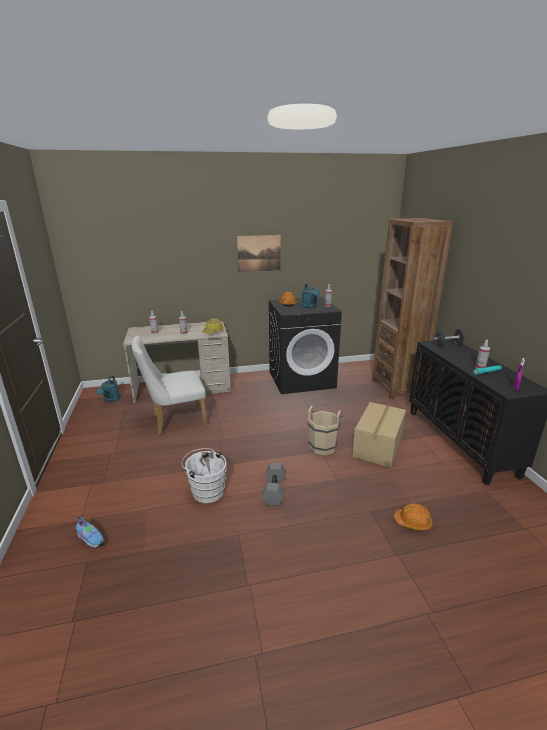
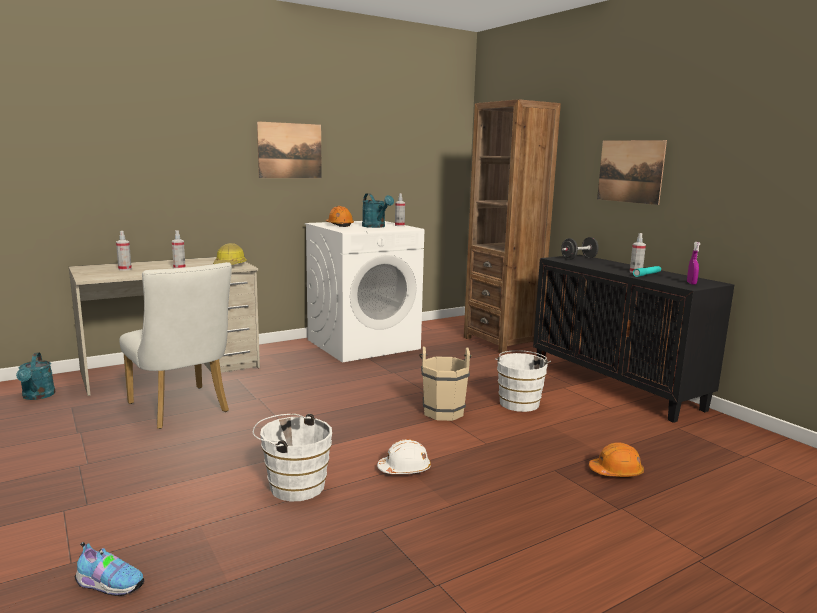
camera: 20 degrees left, 10 degrees down
white chair [132,336,207,435] -> white chair turned 90 degrees counterclockwise [119,262,232,429]
grey dumbbell [262,462,286,506] -> white hard hat [377,439,431,474]
black washing machine [268,297,342,394] -> white washing machine [305,221,424,362]
cardboard box [352,402,406,468] -> white bucket [495,350,551,412]
none -> picture [597,140,667,205]

